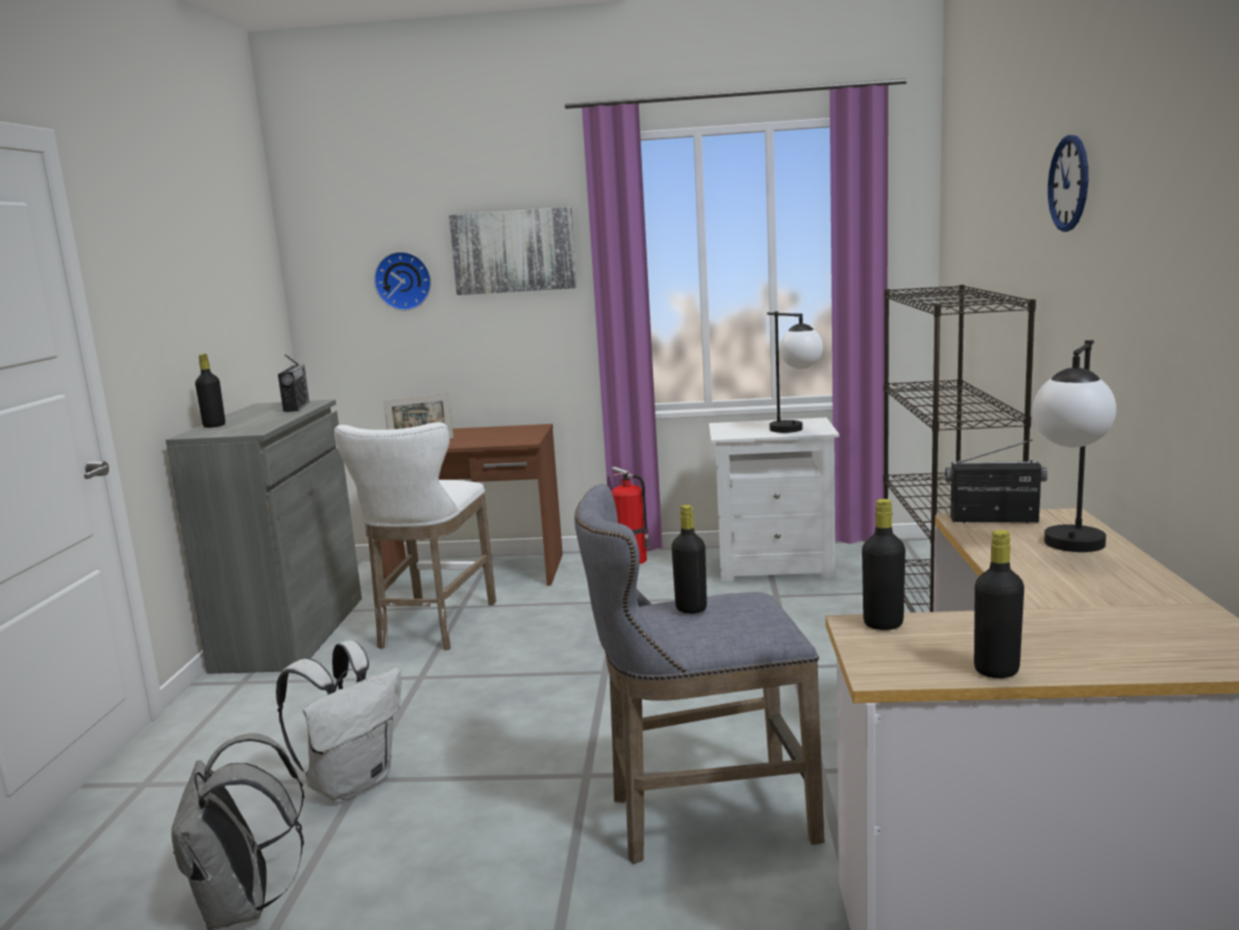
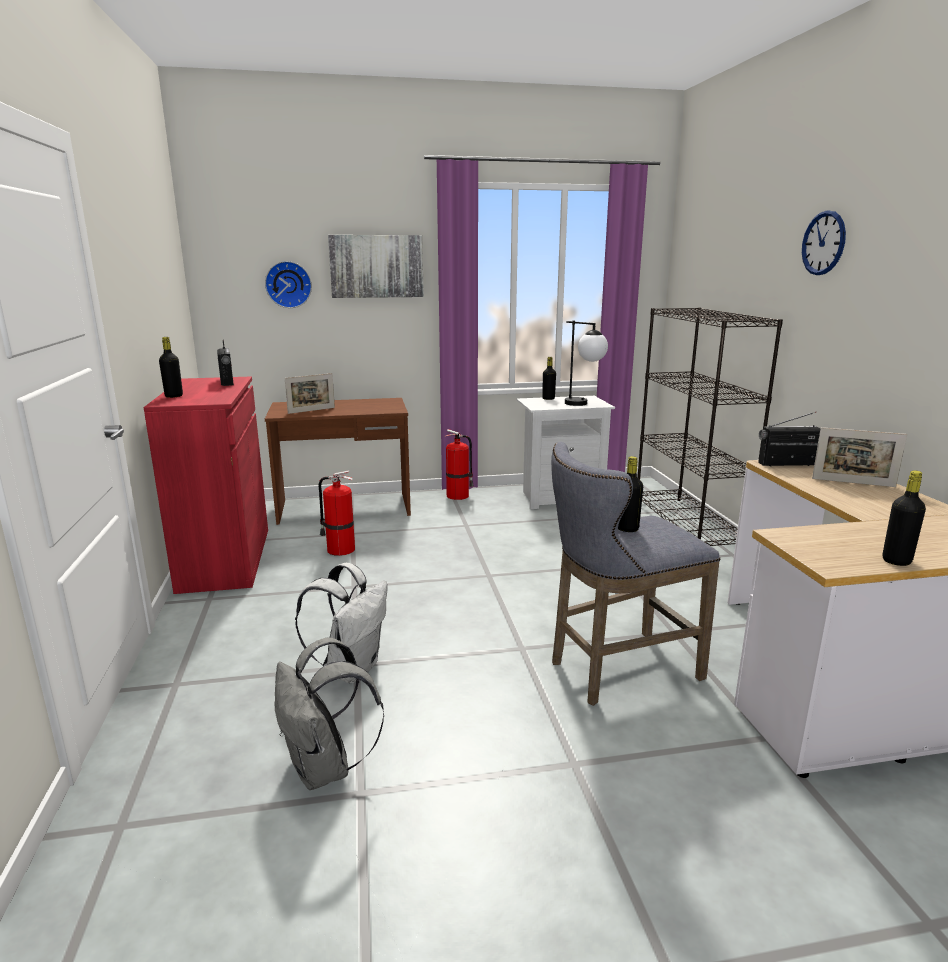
camera: 15 degrees left, 5 degrees up
grey cabinet [166,399,362,674] -> red cabinet [144,377,268,594]
white stool [334,422,496,650] -> fire extinguisher [319,470,355,556]
black bottle [862,499,905,630] -> black bottle moved to [542,357,556,400]
table lamp [1033,340,1116,552] -> picture frame [812,427,907,487]

